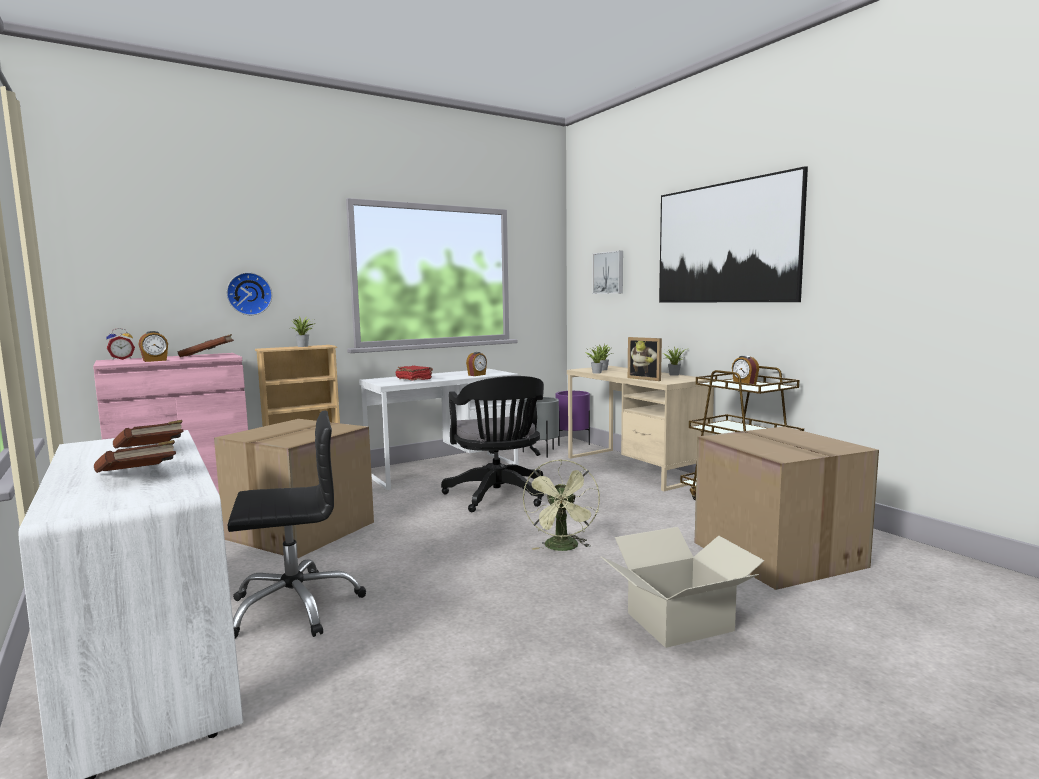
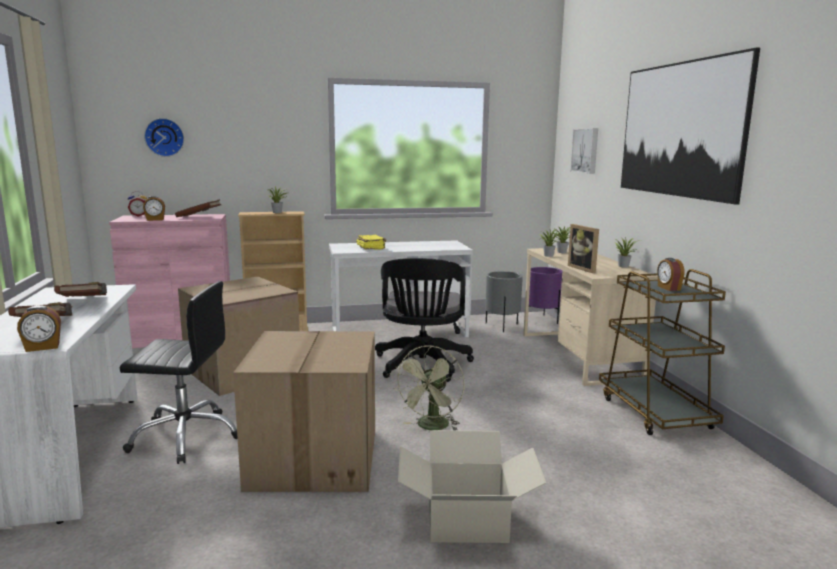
camera: 20 degrees right, 5 degrees up
wall clock [226,272,272,315] -> wall clock moved to [144,118,184,157]
red book [396,365,433,381] -> yellow book [356,235,386,250]
alarm clock [466,352,487,376] -> alarm clock moved to [17,305,61,352]
cardboard box [695,426,879,590] -> cardboard box moved to [233,331,375,492]

